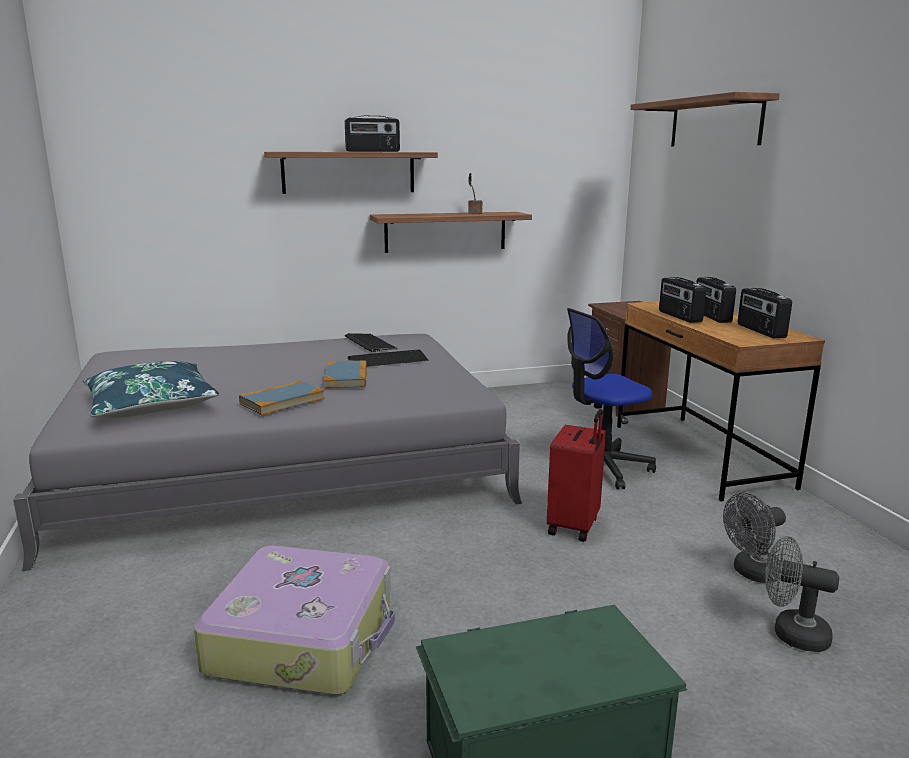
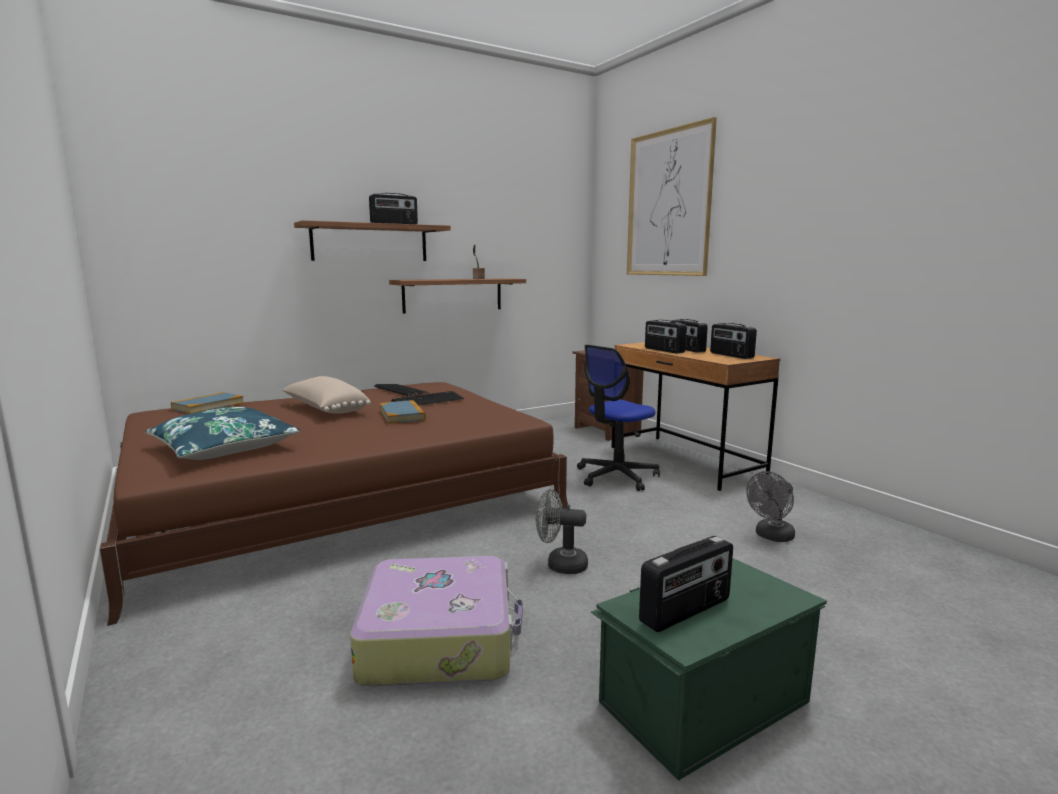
camera: 15 degrees left, 5 degrees down
grey bed [13,334,522,571] -> brown bed [99,382,568,626]
book [239,380,325,415] -> book moved to [171,392,244,414]
red suitcase [547,409,606,542] -> none
shelf [630,92,780,146] -> picture [627,117,717,276]
grey fan [765,536,839,652] -> grey fan moved to [536,489,588,574]
none -> beige pillow [282,376,371,414]
none -> radio [639,536,733,632]

